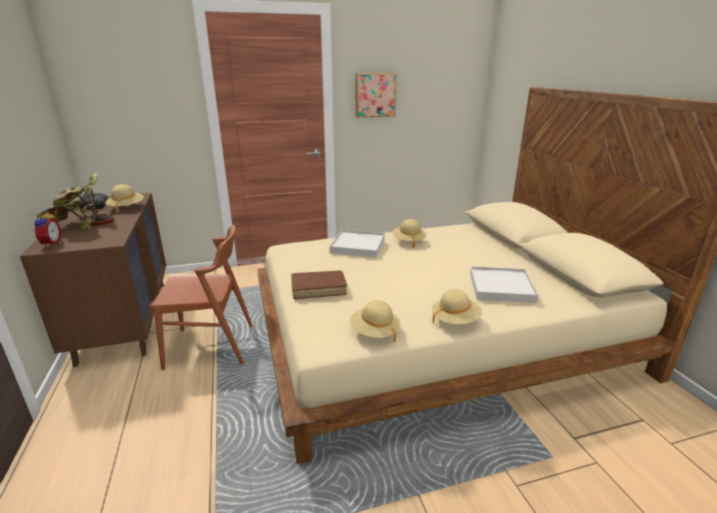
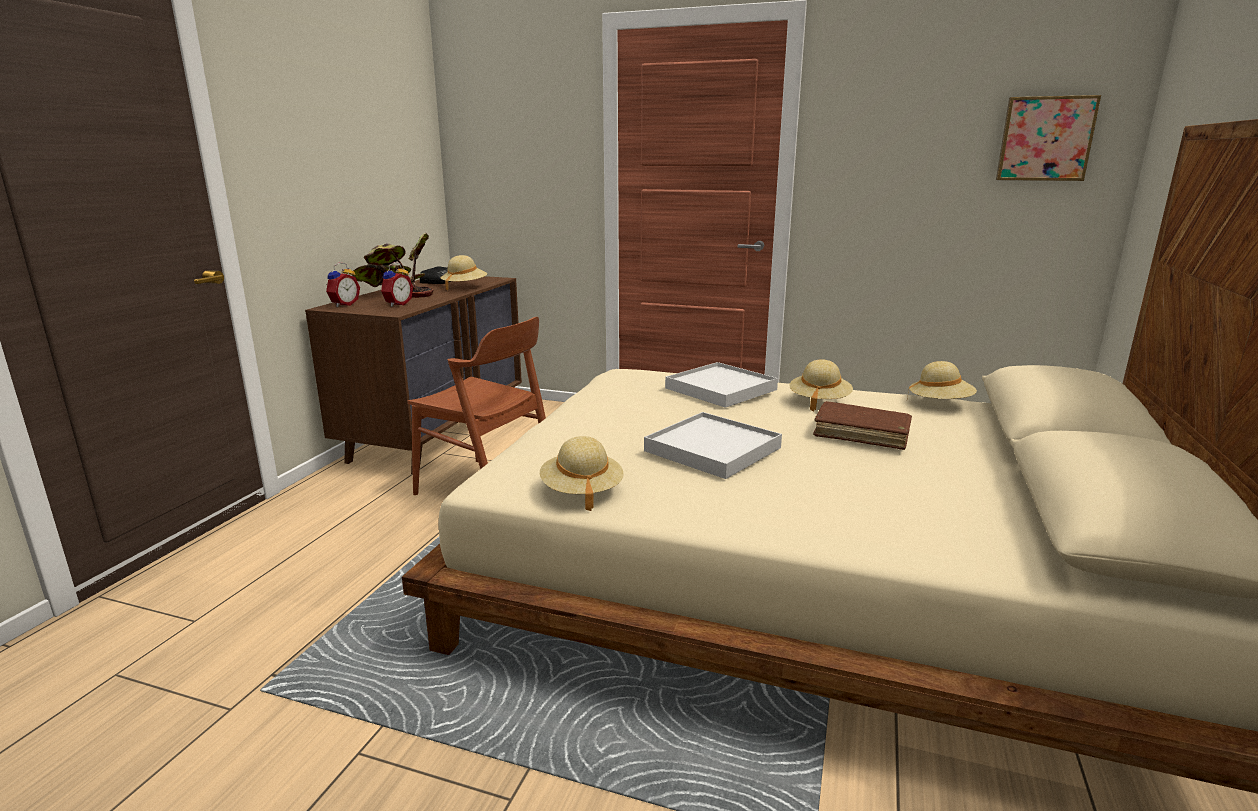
camera: 35 degrees right, 5 degrees down
brown book [291,270,347,300] -> brown book moved to [813,401,912,450]
picture [356,73,397,118] -> picture moved to [996,95,1101,181]
beige hat [432,289,482,324] -> beige hat moved to [907,361,977,399]
white tray [470,266,539,303] -> white tray moved to [644,412,782,479]
none -> alarm clock [381,262,413,307]

